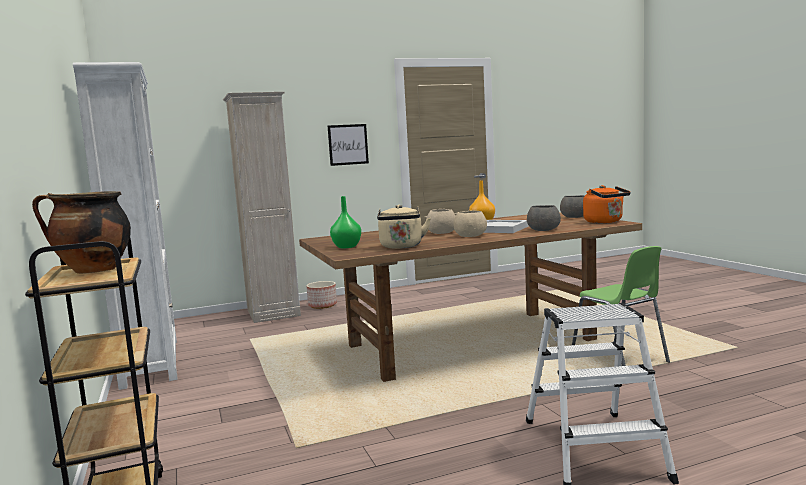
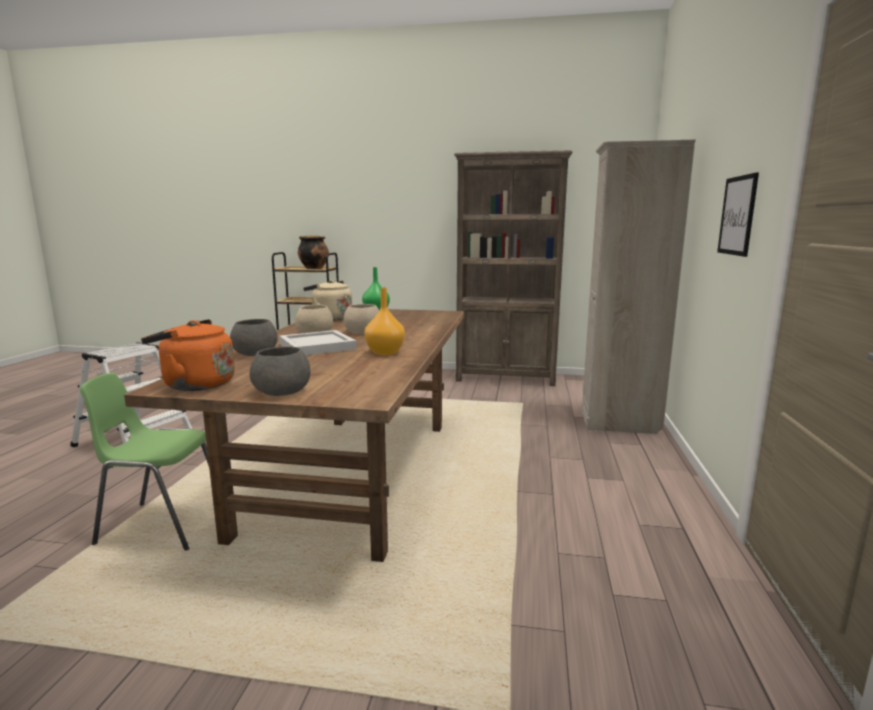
camera: 120 degrees right, 5 degrees up
white bookcase [73,62,177,390] -> brown bookcase [454,150,572,386]
planter [307,281,337,309] -> none

